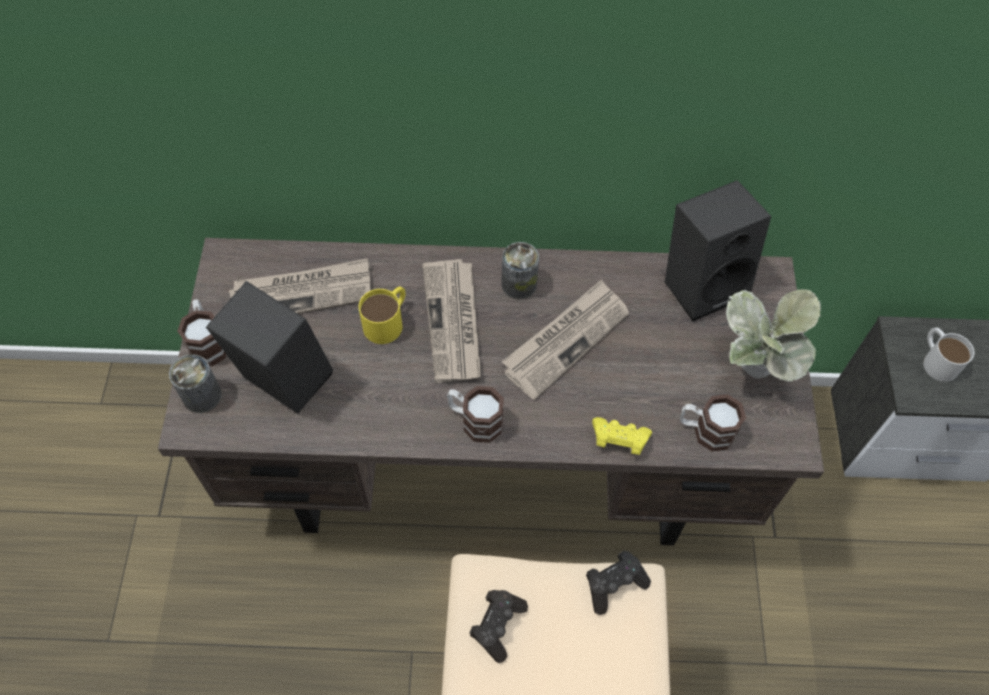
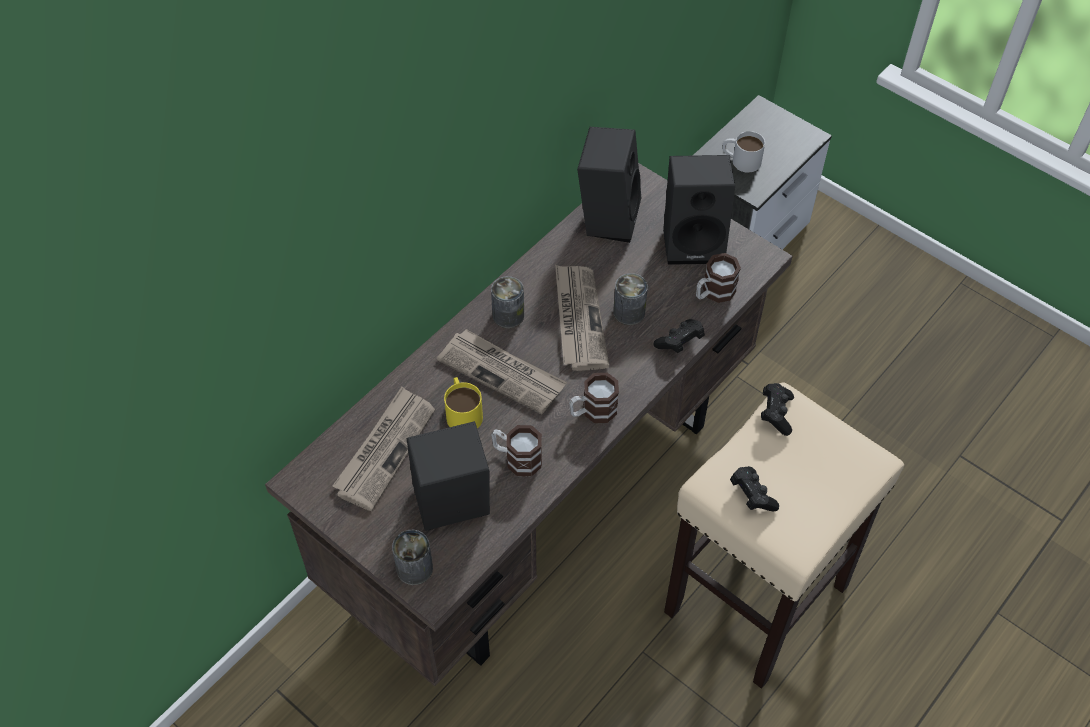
camera: 50 degrees left, 5 degrees down
mug [177,300,226,367] -> mug moved to [491,425,542,476]
yellow game controller [592,417,652,455] -> black game controller [653,319,705,353]
potted plant [726,289,821,382] -> black speaker [663,155,735,265]
none -> can [613,273,648,325]

